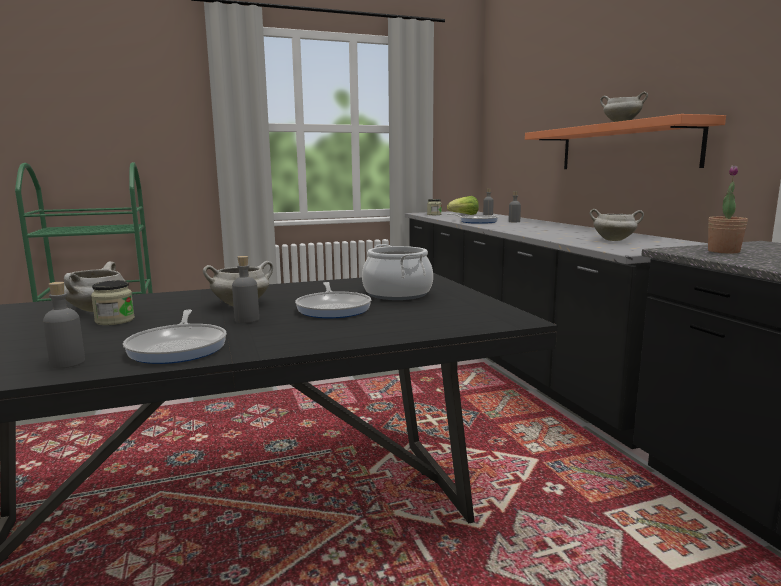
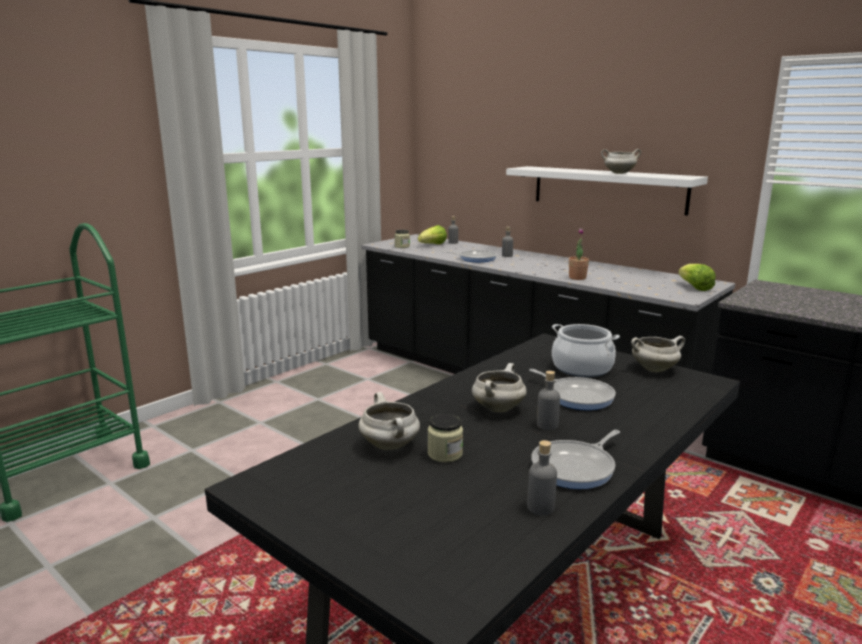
camera: 30 degrees left, 5 degrees up
frying pan [123,310,227,364] -> frying pan turned 90 degrees clockwise [531,430,620,489]
orange shelf [525,114,726,169] -> white shelf [506,166,708,216]
white cooking pot [590,209,644,241] -> white cooking pot moved to [631,336,685,372]
potted plant [708,166,748,254] -> potted plant moved to [569,228,589,280]
none -> lettuce [678,264,716,291]

